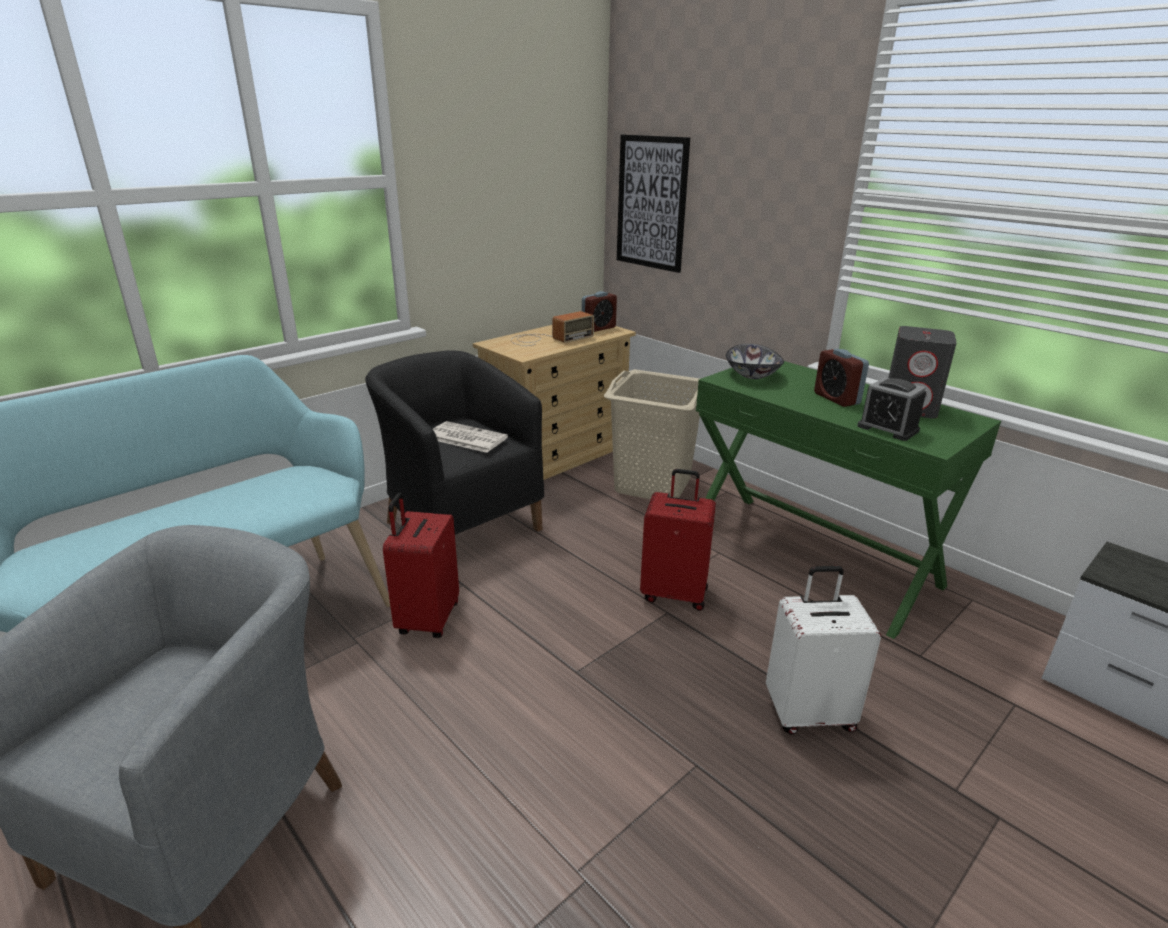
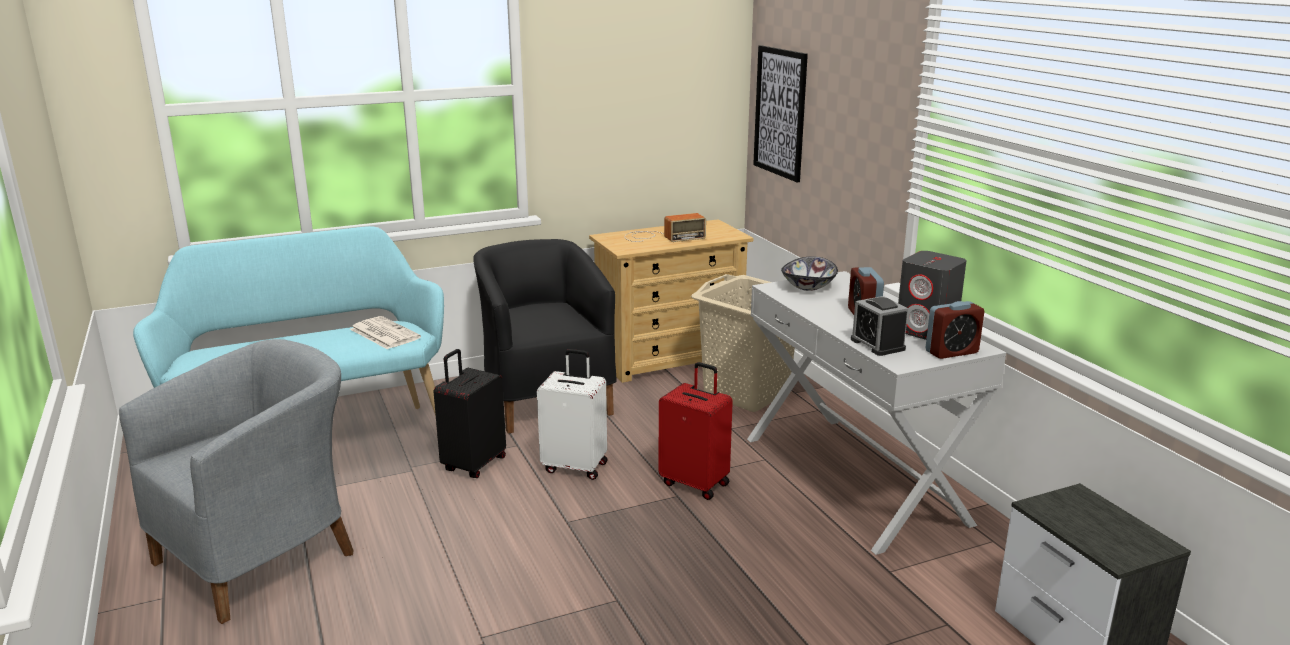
camera: 20 degrees right, 5 degrees down
red suitcase [383,493,459,638] -> black suitcase [434,349,506,478]
newspaper [433,421,508,453] -> newspaper moved to [350,316,421,349]
alarm clock [582,291,617,332] -> alarm clock moved to [925,301,984,359]
green console table [696,361,1001,639] -> white console table [747,271,1006,555]
white suitcase [766,566,881,734] -> white suitcase moved to [537,349,607,480]

